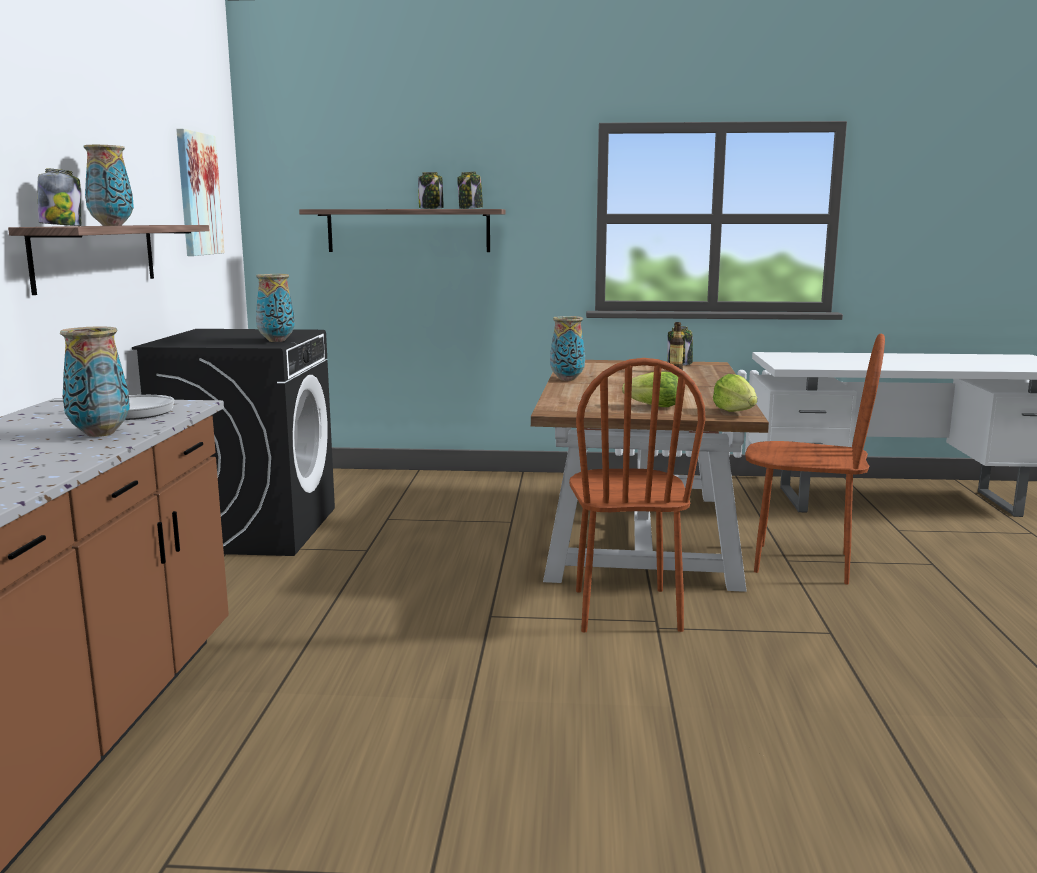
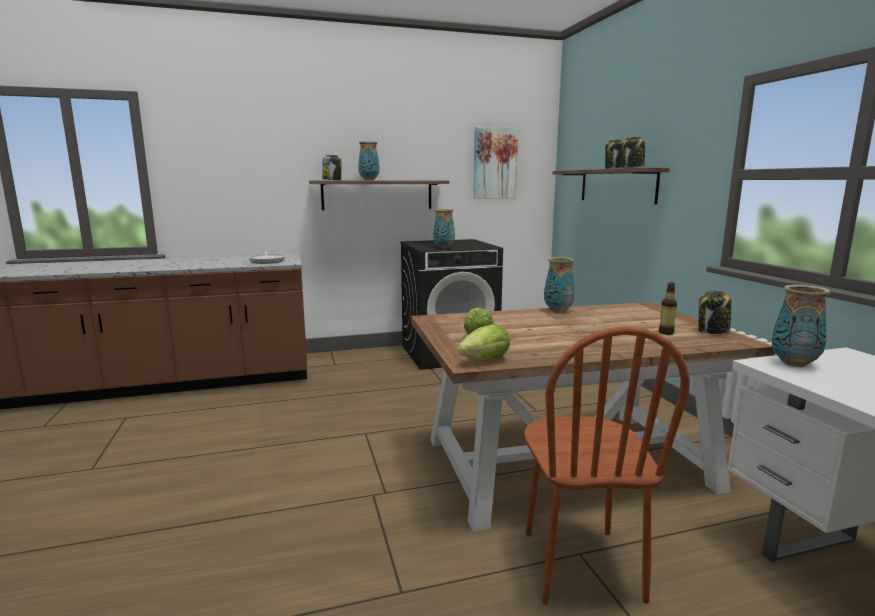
camera: 70 degrees right, 0 degrees up
vase [60,327,130,437] -> vase moved to [772,285,831,367]
brown chair [569,358,705,632] -> none

